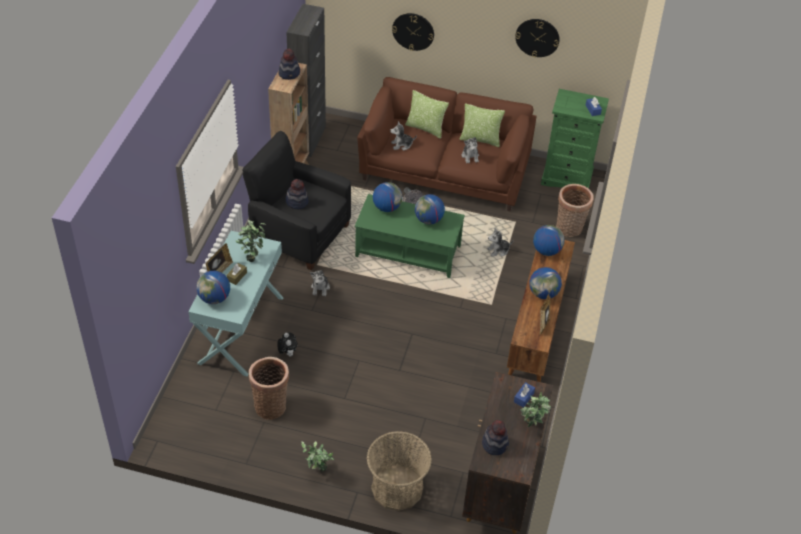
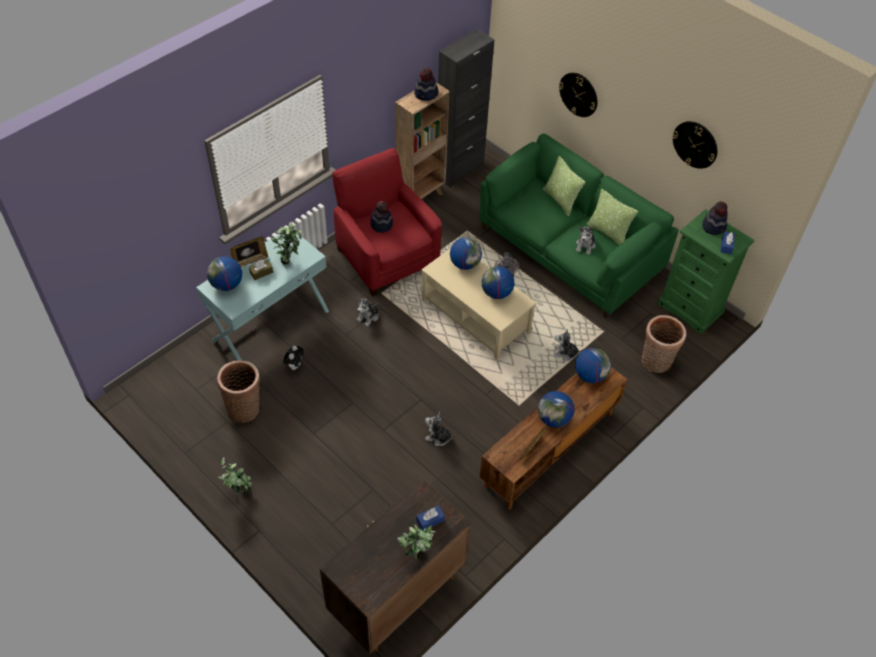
camera: 30 degrees right, 5 degrees up
black armchair [243,131,351,270] -> red armchair [332,148,442,296]
green coffee table [355,194,465,278] -> beige coffee table [421,248,536,360]
brown sofa [357,77,537,211] -> green sofa [479,134,679,318]
basket [367,431,432,511] -> none
plush toy [390,121,417,151] -> plush toy moved to [425,412,456,446]
hat [482,420,509,455] -> hat moved to [702,201,728,235]

